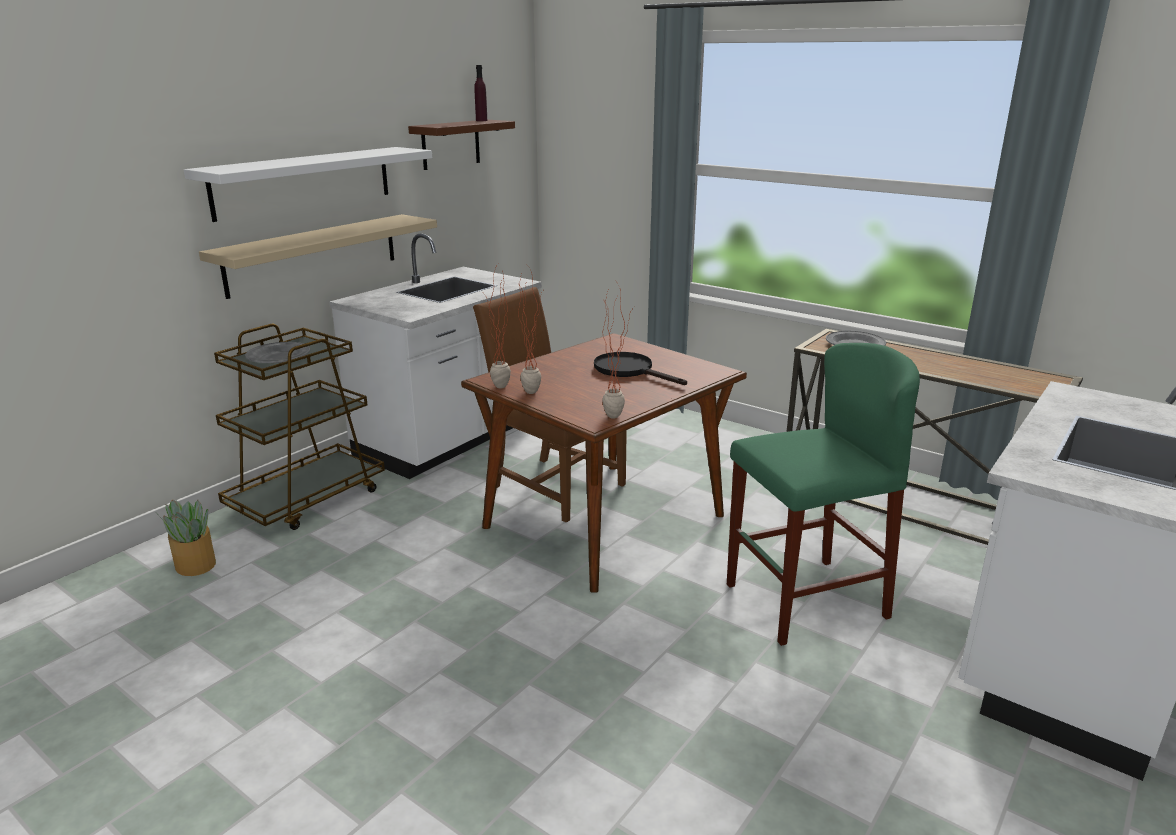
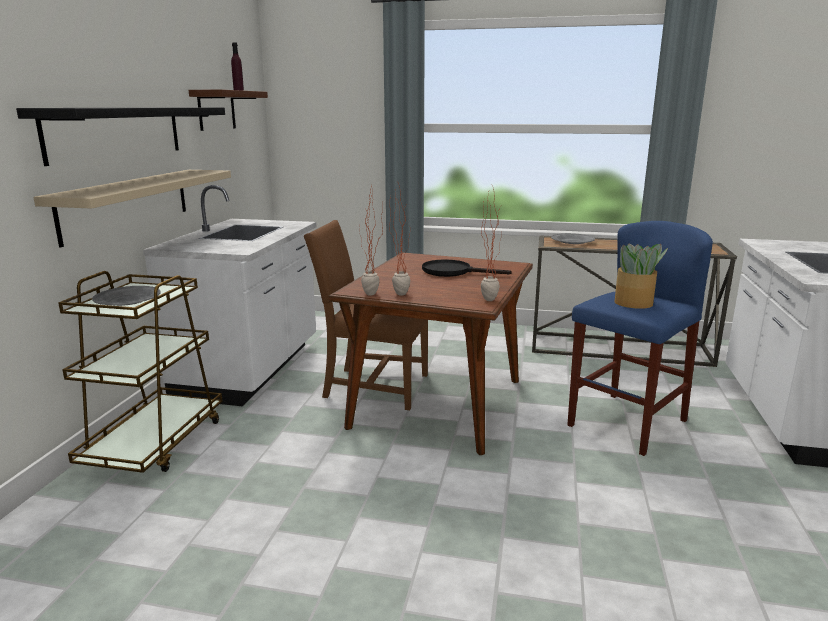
camera: 25 degrees left, 5 degrees down
potted plant [158,500,216,576] -> potted plant moved to [614,244,668,309]
white shelf [184,147,432,222] -> black shelf [16,107,225,166]
green stool [727,343,920,646] -> blue stool [567,221,713,456]

